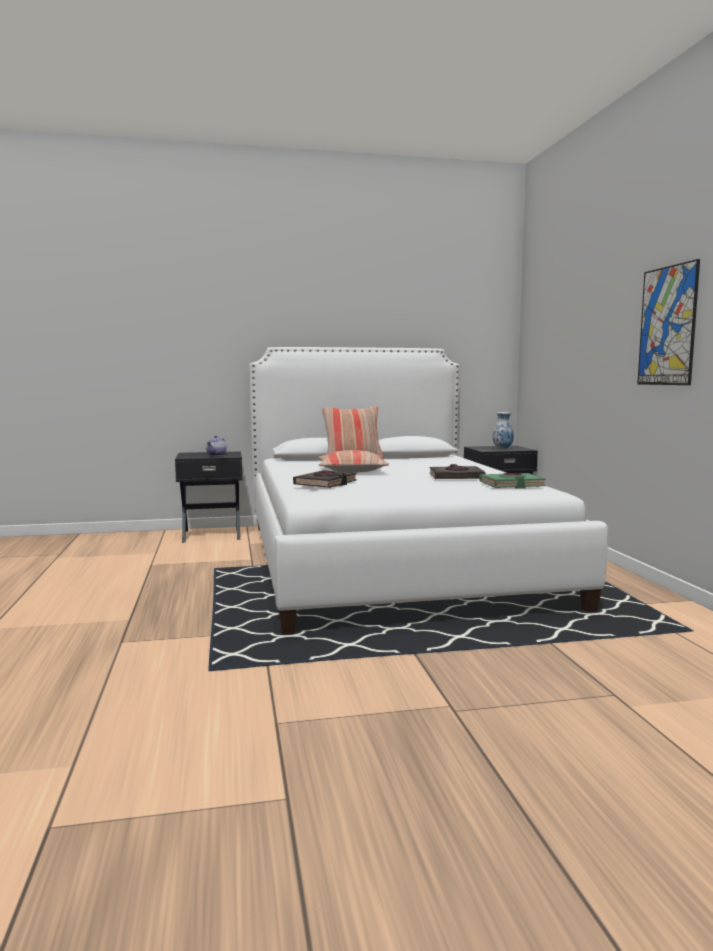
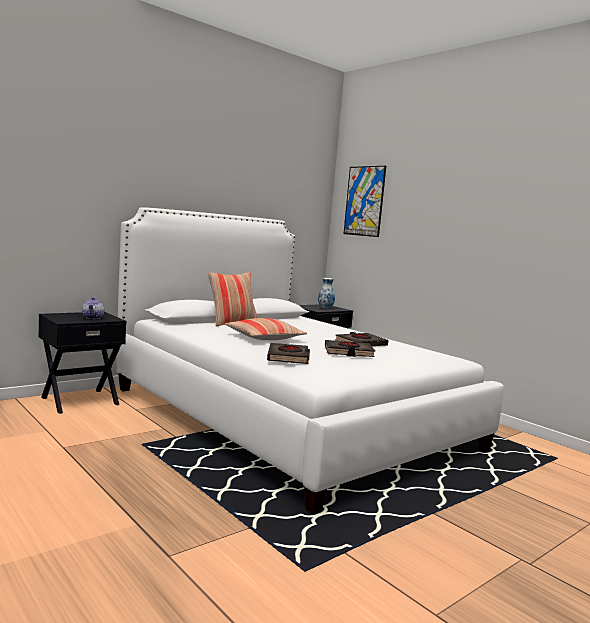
camera: 30 degrees left, 0 degrees up
green book [479,473,546,488] -> none
picture [637,259,700,385] -> picture moved to [343,166,386,237]
none -> black book [325,340,375,357]

